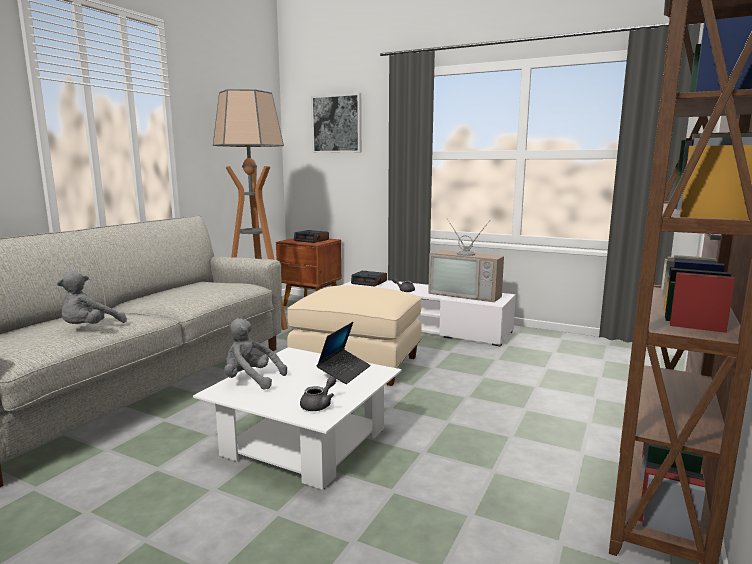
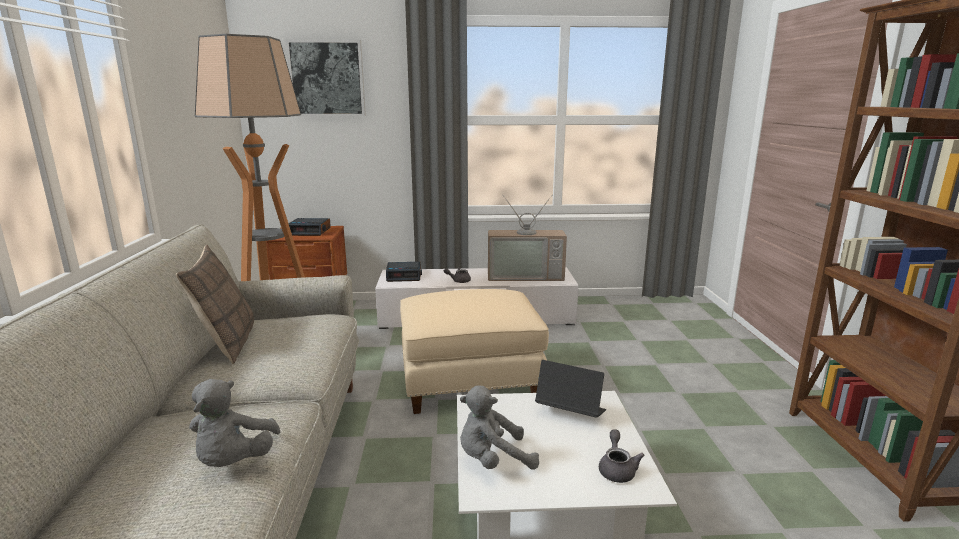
camera: 30 degrees left, 5 degrees up
laptop [316,322,371,384] -> laptop turned 60 degrees counterclockwise [535,360,606,418]
none -> pillow [176,245,254,364]

